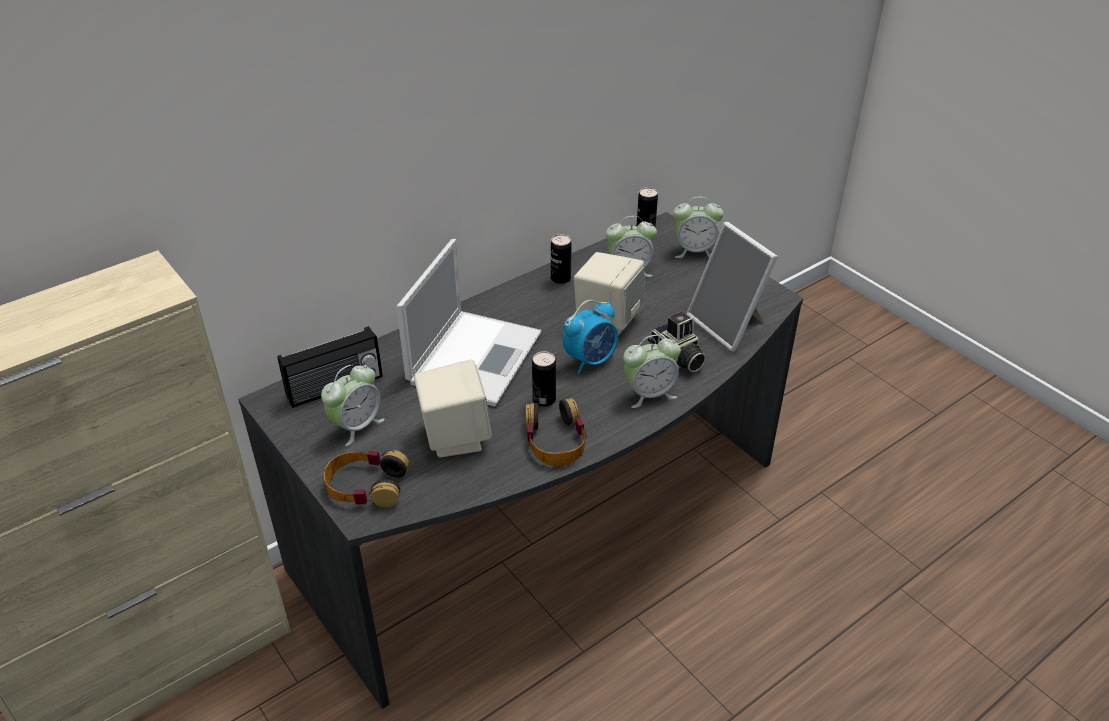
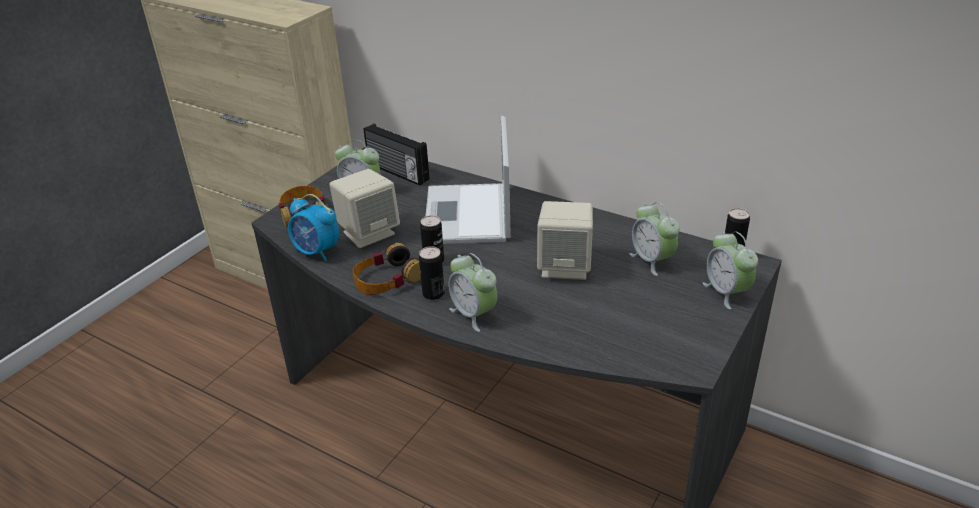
camera: 70 degrees right, 5 degrees down
laptop [396,239,542,407] -> laptop turned 90 degrees clockwise [426,116,511,244]
can [551,234,571,284] -> can moved to [419,246,445,300]
alarm clock [563,300,618,374] -> alarm clock moved to [288,194,339,261]
camera [648,312,706,372] -> none
picture frame [686,222,778,352] -> none

